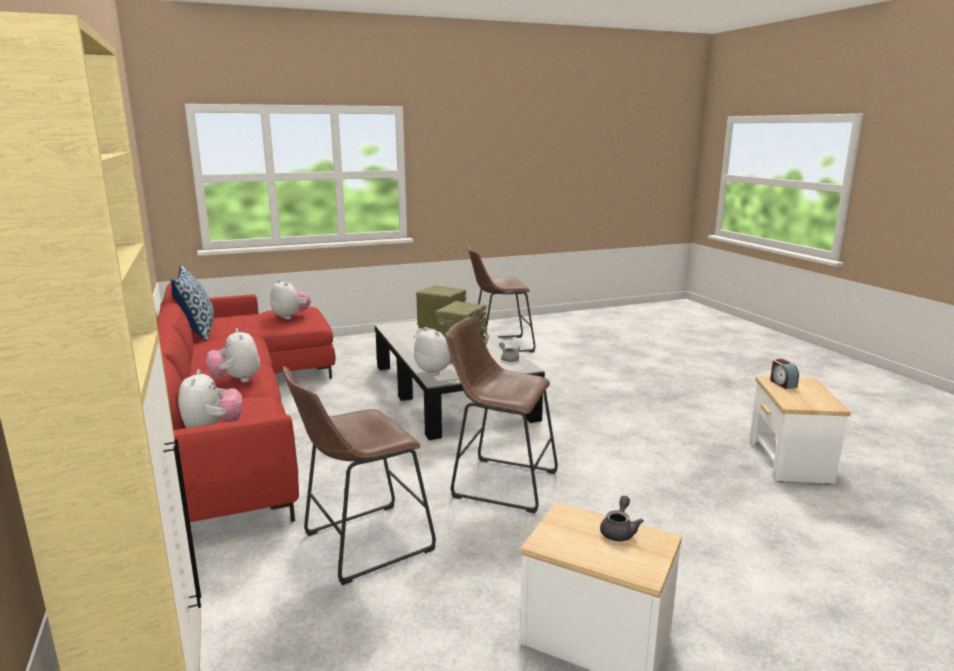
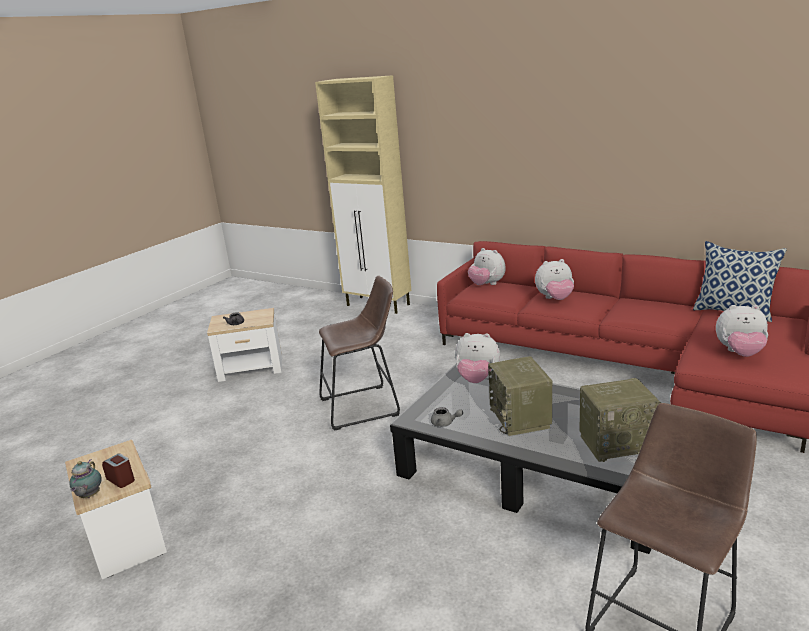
camera: 145 degrees right, 5 degrees up
plush toy [206,328,260,382] -> plush toy turned 150 degrees clockwise [535,259,574,300]
brown stool [283,366,436,585] -> none
none -> teapot [69,459,102,498]

